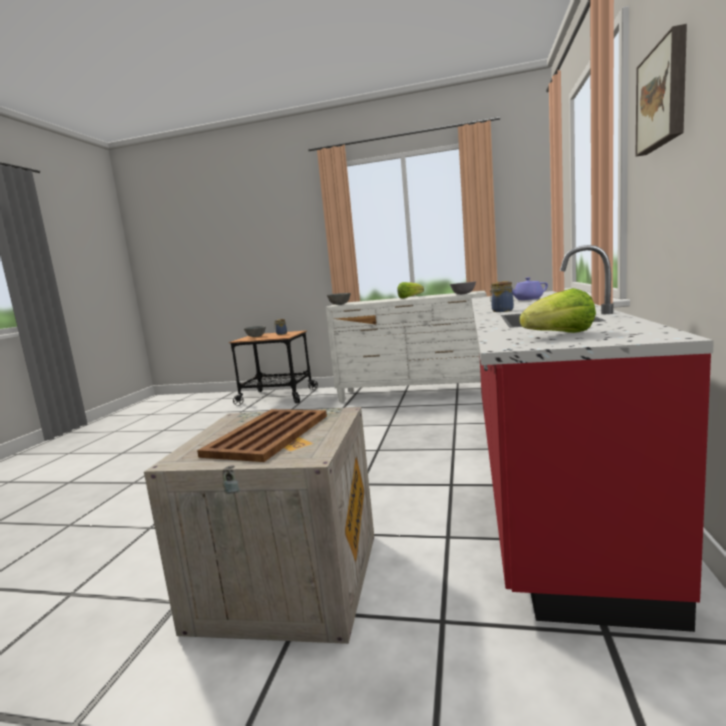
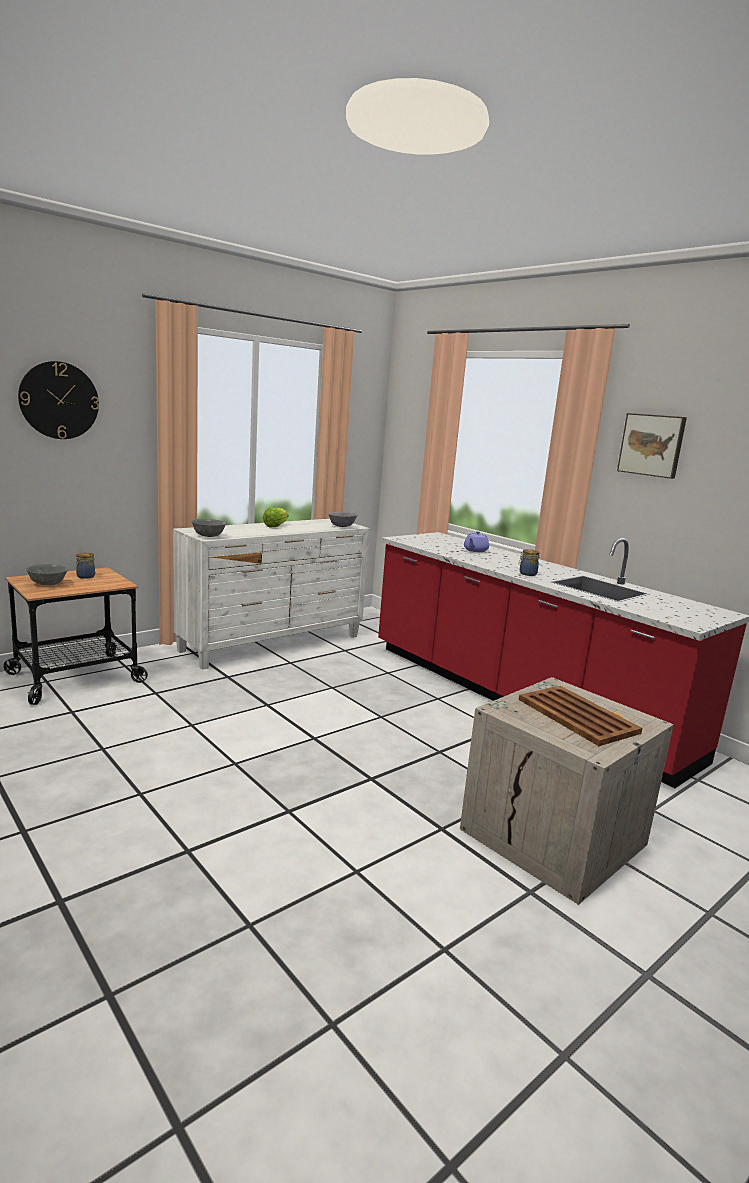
camera: 55 degrees left, 5 degrees up
lettuce [519,288,596,333] -> none
none -> wall clock [18,361,99,439]

